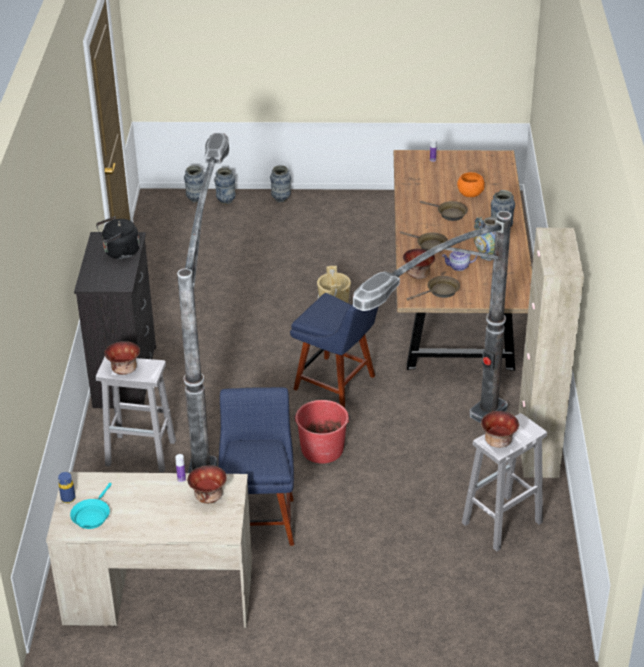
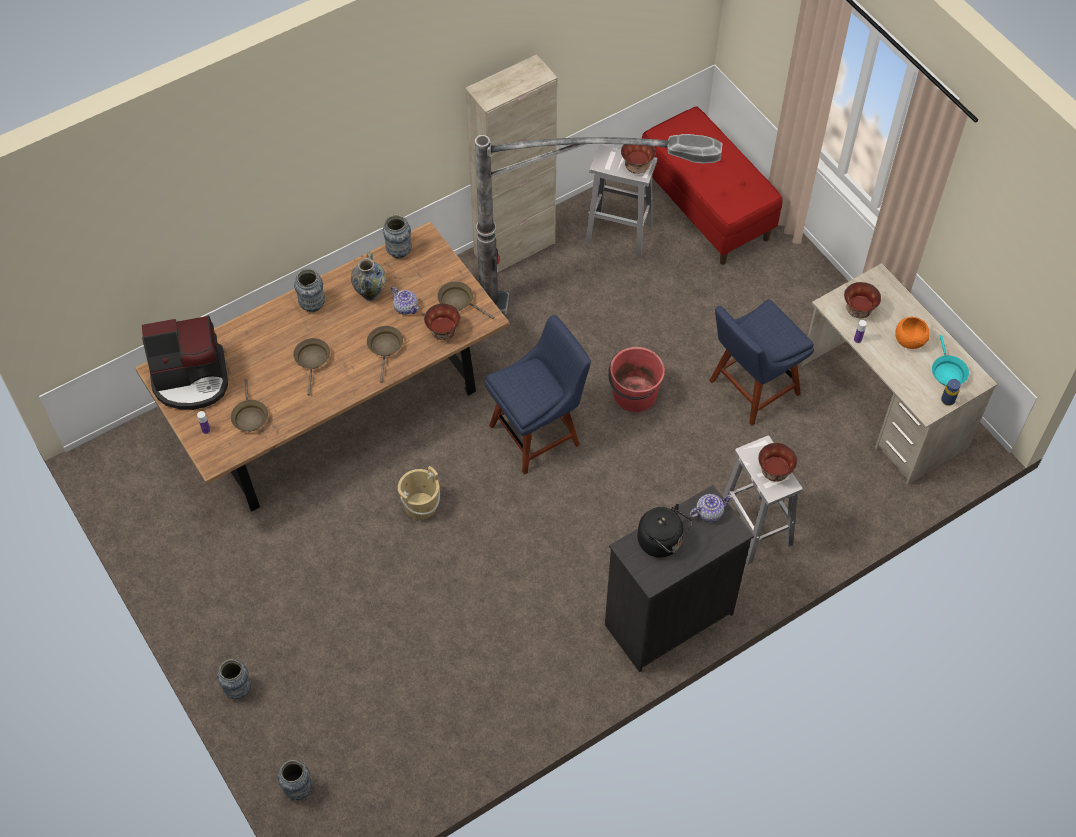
camera: 125 degrees left, 20 degrees up
turquoise frying pan [70,483,112,529] -> turquoise frying pan turned 105 degrees clockwise [932,335,969,386]
floor lamp [177,133,229,473] -> none
vase [214,167,236,205] -> vase moved to [383,215,412,259]
blue chair [290,293,379,408] -> blue chair turned 60 degrees clockwise [485,315,591,475]
orange bowl [457,172,485,197] -> orange bowl moved to [895,317,930,349]
none -> coffee machine [142,316,228,410]
none -> brown frying pan [231,379,268,432]
none -> red bench [642,106,782,265]
none -> teapot [689,494,732,522]

